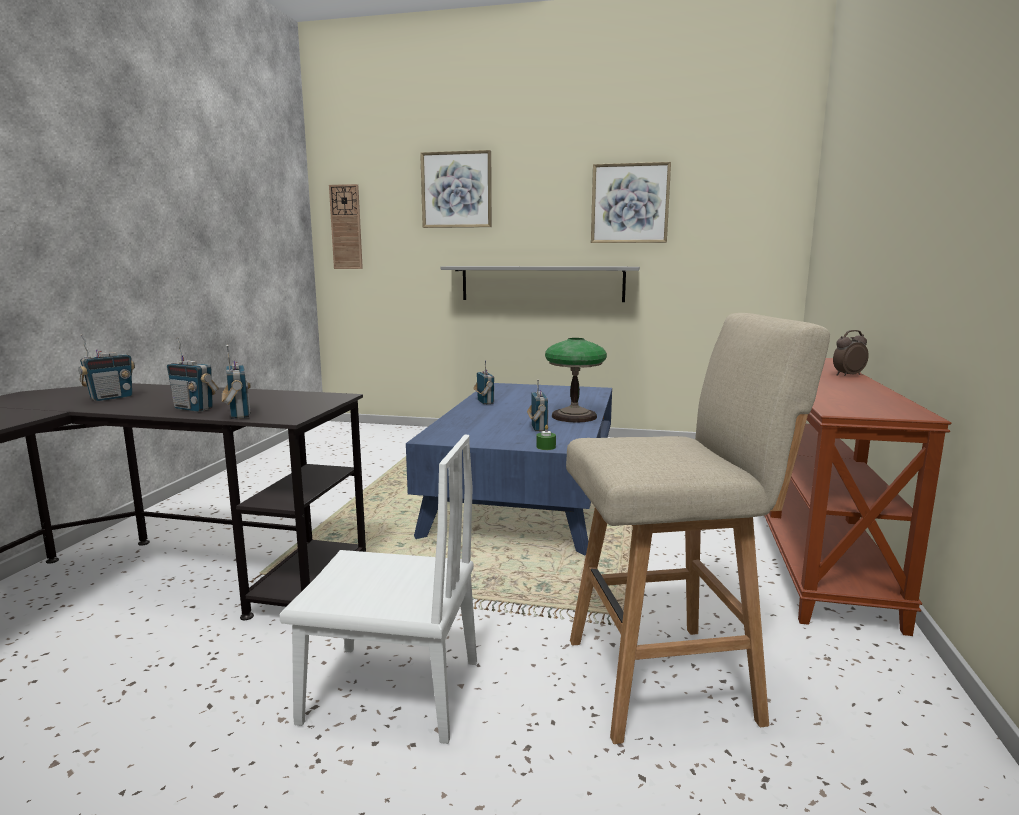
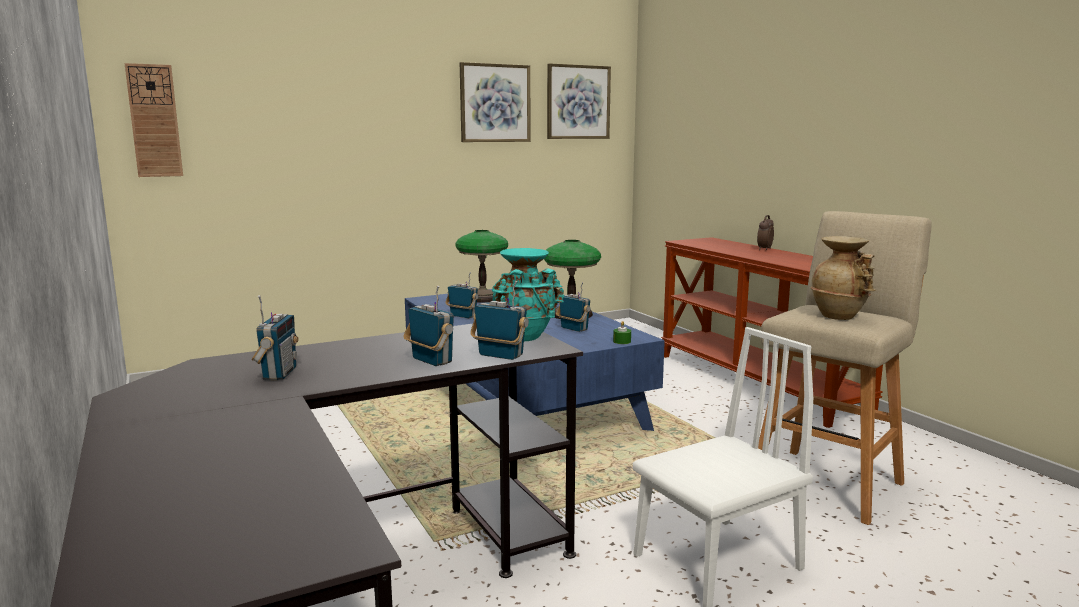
camera: 40 degrees left, 0 degrees up
radio [167,338,219,412] -> radio turned 120 degrees counterclockwise [404,285,454,366]
picture [420,150,492,228] -> picture moved to [547,63,611,139]
grey shelf [441,266,640,302] -> none
none -> table lamp [455,230,508,303]
none -> turquoise vase [492,248,564,341]
none -> beige vase [810,236,876,320]

